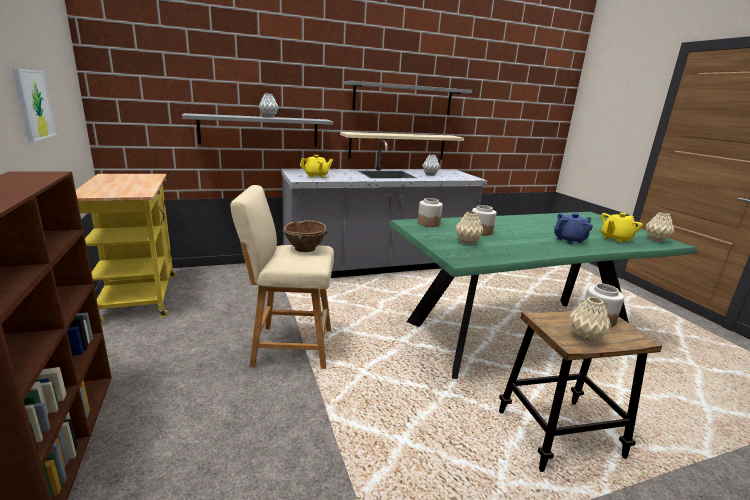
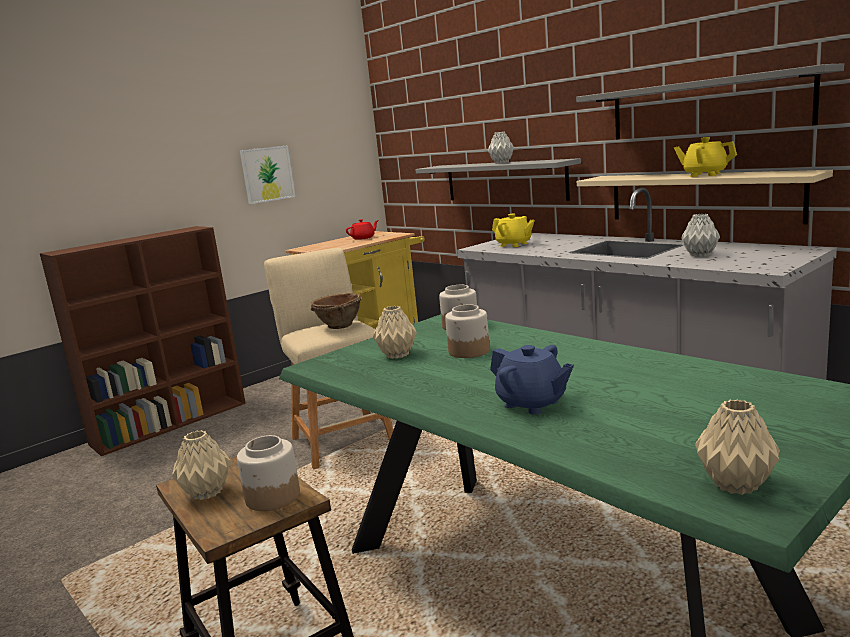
camera: 70 degrees right, 5 degrees down
yellow teapot [601,213,643,243] -> yellow teapot moved to [674,137,737,177]
none -> red teapot [346,219,379,240]

